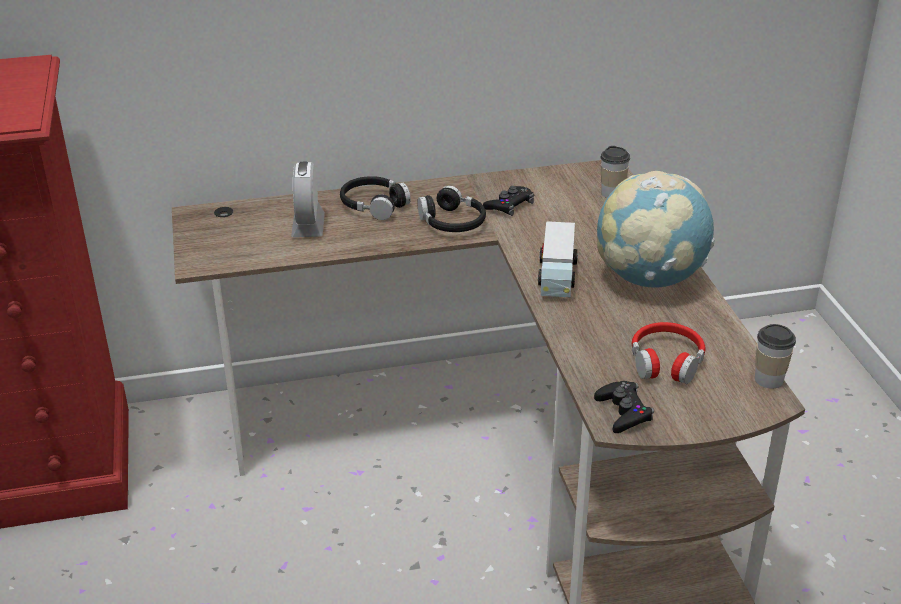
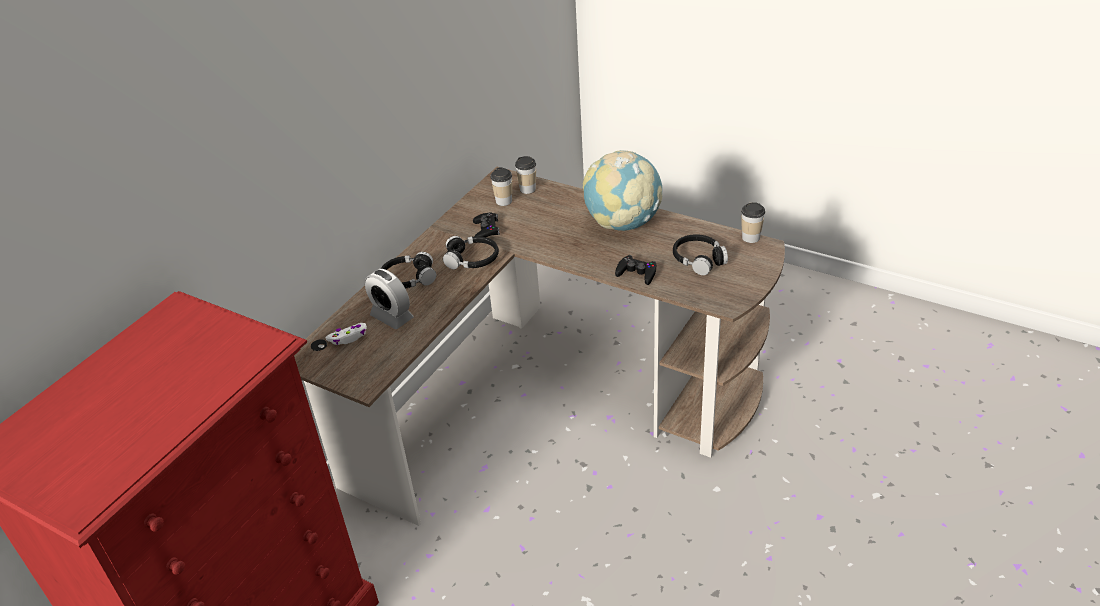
camera: 45 degrees left, 5 degrees up
toy truck [538,221,578,298] -> none
black game controller [594,381,654,433] -> black game controller moved to [615,255,656,285]
red headphones [632,322,706,384] -> black headphones [673,234,728,275]
none -> white game controller [325,323,367,345]
none -> cup [491,167,512,206]

